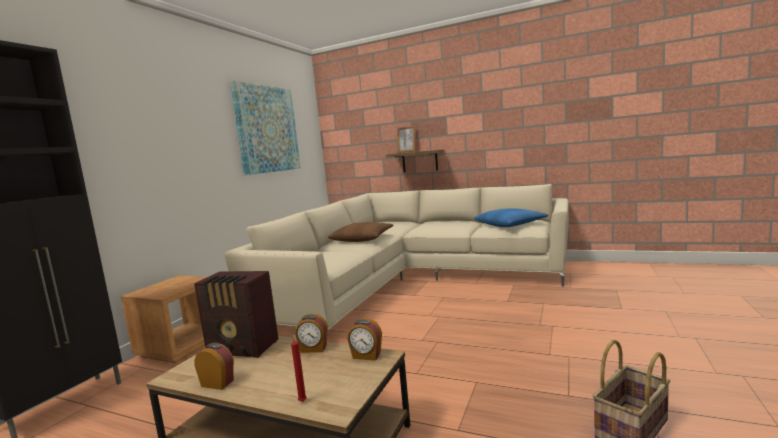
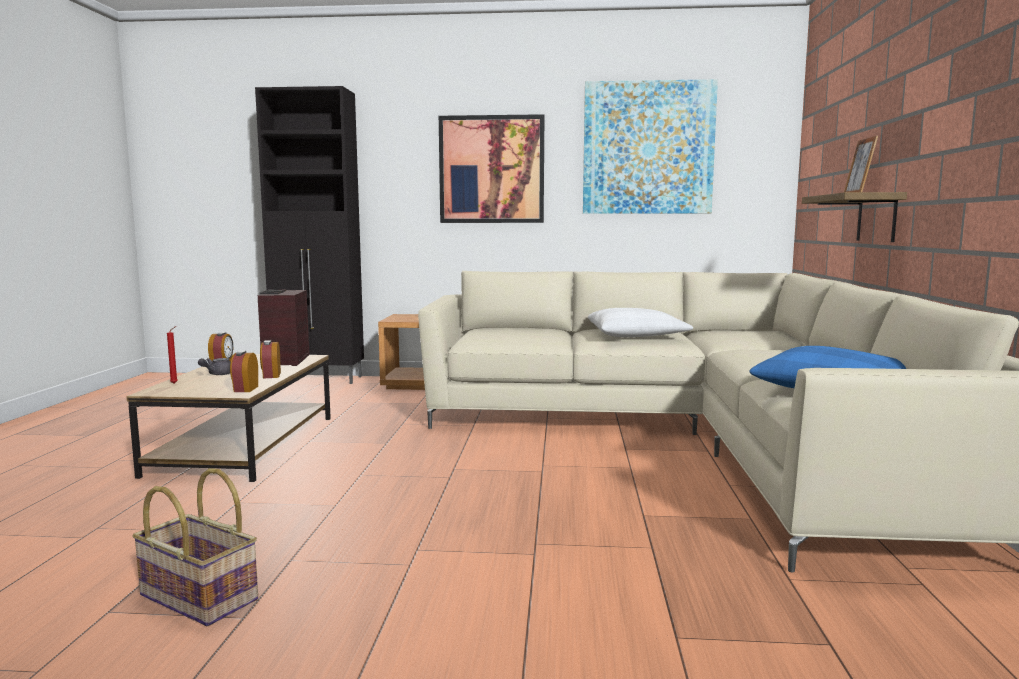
camera: 70 degrees right, 0 degrees up
brown pillow [328,222,393,242] -> white pillow [588,308,693,337]
none -> grey teapot [198,358,231,375]
none -> picture [439,114,544,223]

